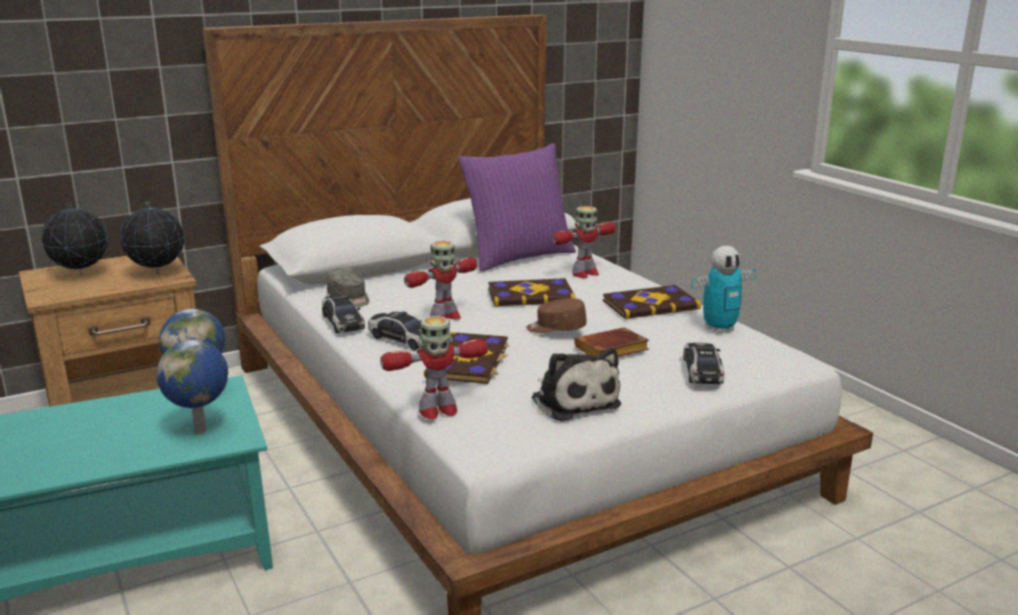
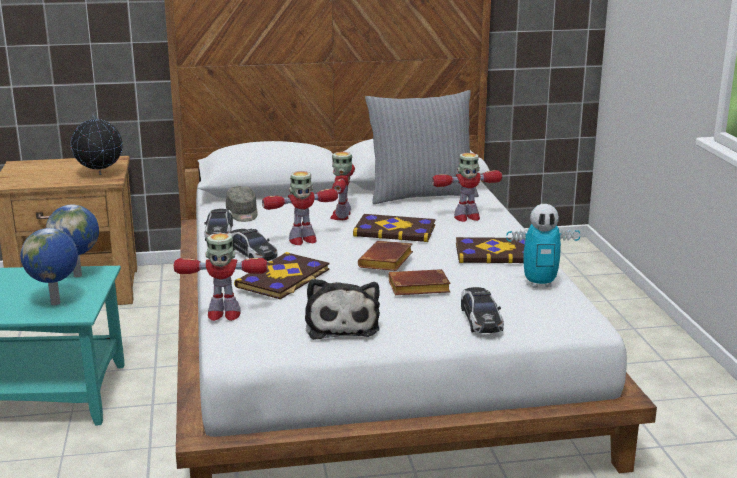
camera: 20 degrees right, 0 degrees up
globe [42,202,108,276] -> none
purple pillow [458,143,576,271] -> grey pillow [365,90,479,204]
brown cap [526,298,587,333] -> brown book [358,241,413,271]
toy car [684,343,724,384] -> toy car turned 150 degrees clockwise [461,287,504,333]
none -> toy robot [330,152,355,220]

